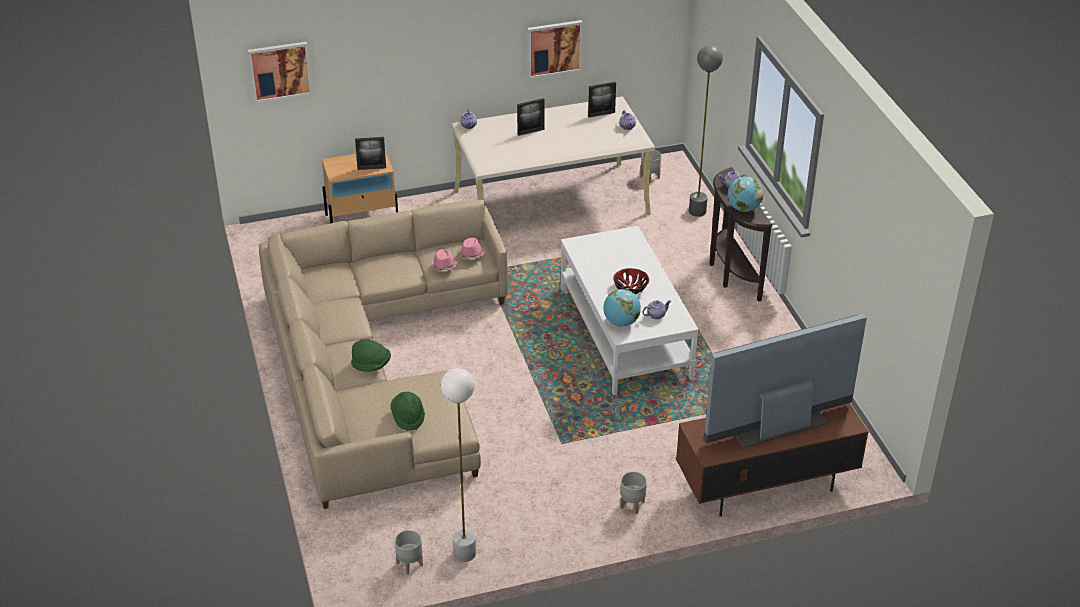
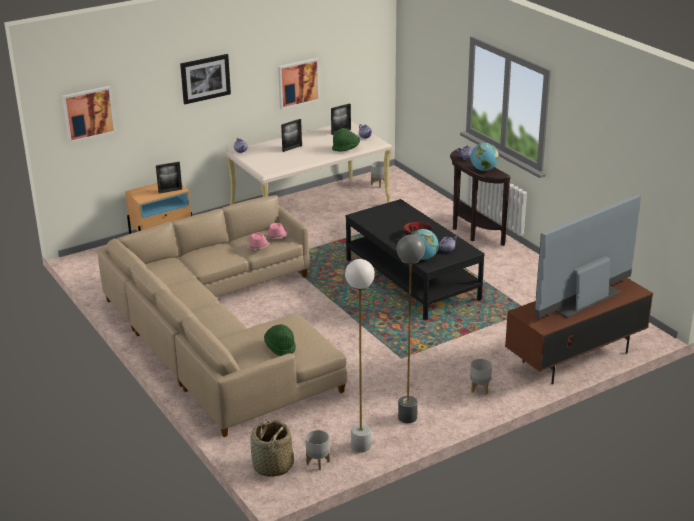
camera: 15 degrees left, 10 degrees down
green hat [351,339,391,372] -> green hat moved to [332,128,360,152]
white coffee table [560,226,699,395] -> black coffee table [346,199,485,320]
grey floor lamp [689,45,723,217] -> grey floor lamp moved to [397,235,425,423]
none -> picture [180,54,231,104]
none -> basket [250,420,294,477]

